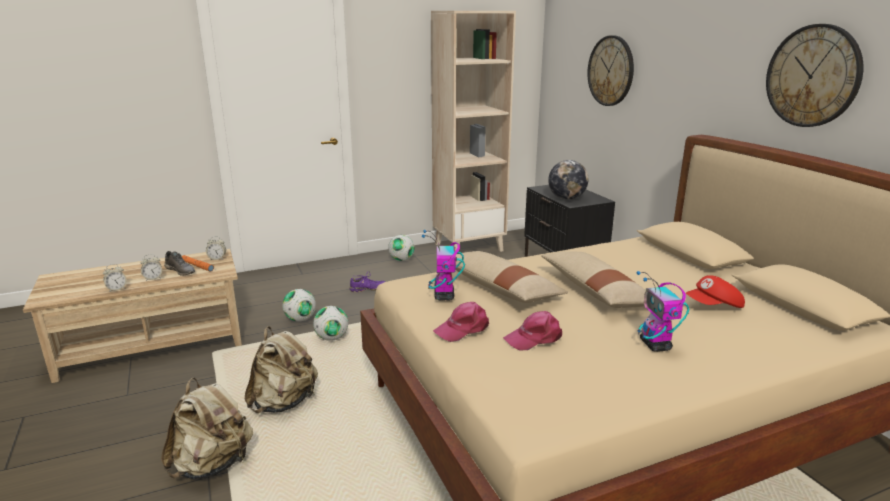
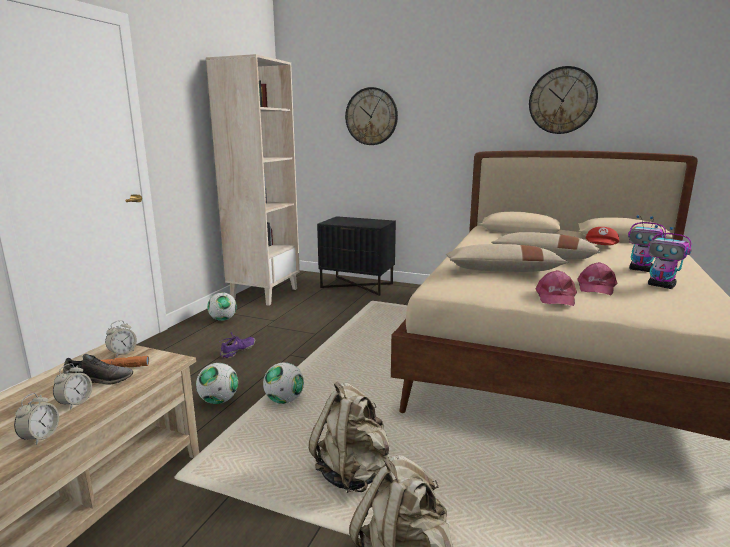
camera: 45 degrees left, 5 degrees down
toy robot [422,230,465,301] -> toy robot moved to [648,225,692,289]
globe [548,160,588,200] -> none

